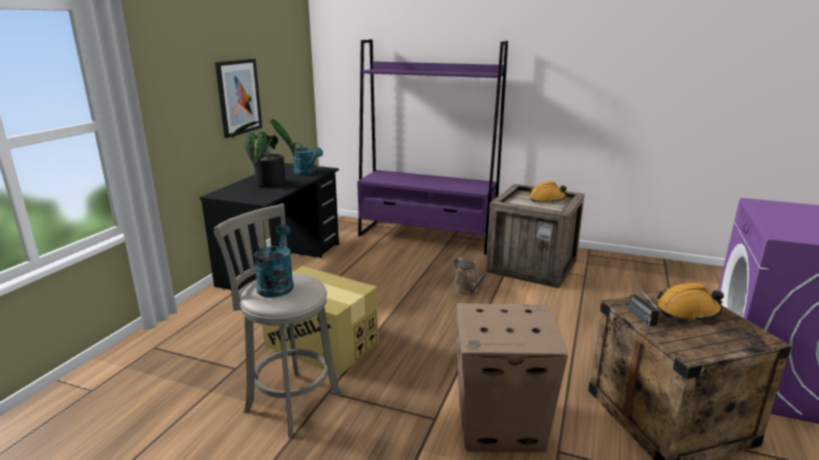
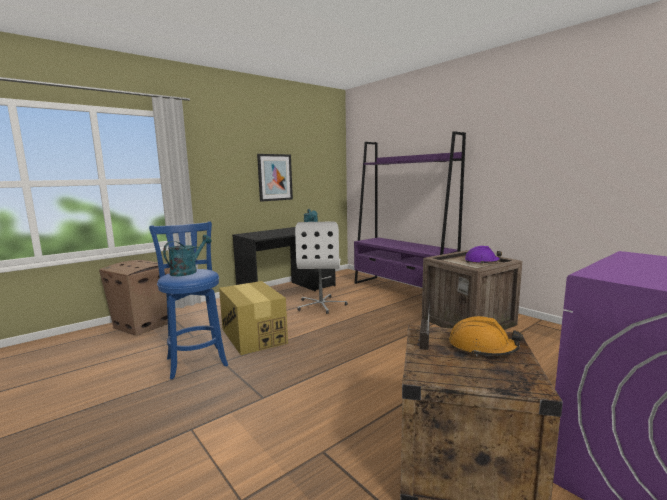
camera: 30 degrees right, 10 degrees down
grey stool [214,203,342,438] -> blue stool [149,221,228,379]
potted plant [232,119,295,187] -> none
brown watering can [452,257,488,296] -> none
cardboard box [456,303,568,453] -> cardboard box moved to [99,260,170,336]
orange hard hat [529,181,567,202] -> purple hard hat [465,246,502,263]
none -> white office chair [295,221,348,314]

